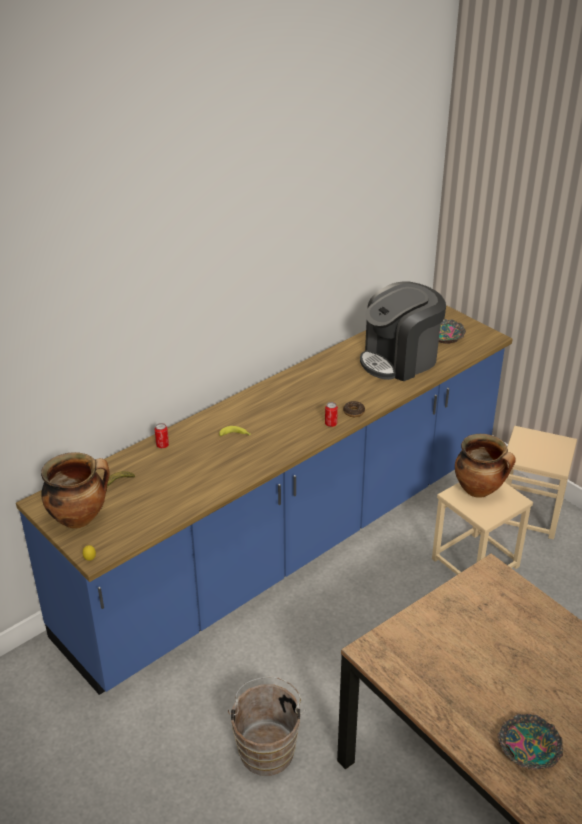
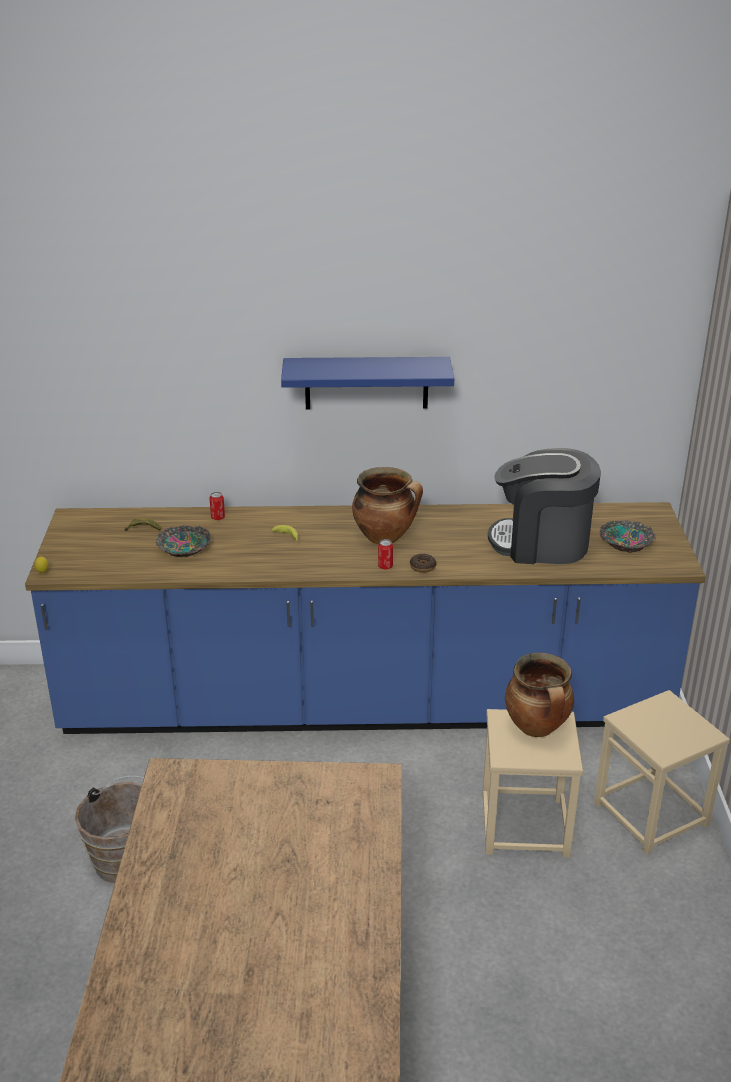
camera: 40 degrees right, 5 degrees down
cooking pot [41,452,109,529] -> cooking pot moved to [352,467,423,545]
bowl [498,714,563,770] -> bowl moved to [156,525,211,557]
none -> blue shelf [281,357,454,409]

